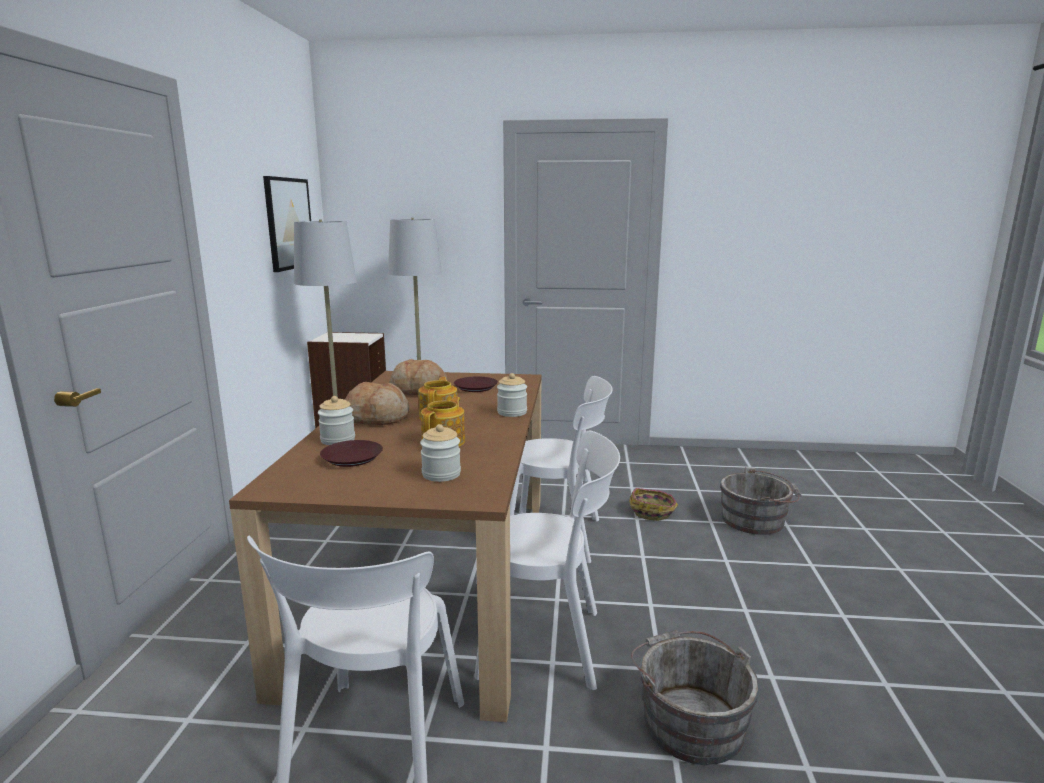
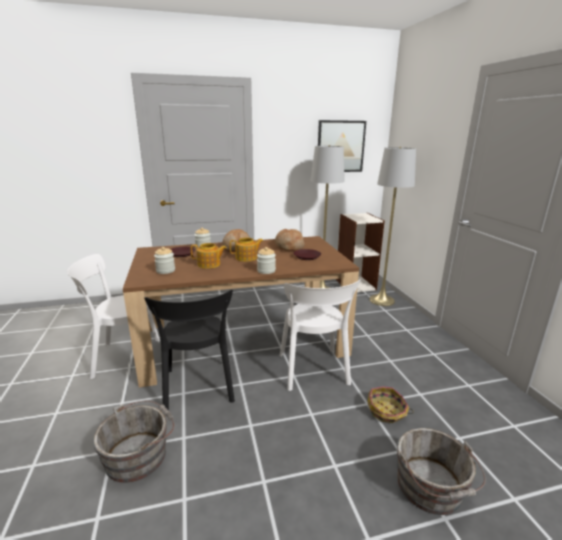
camera: 70 degrees right, 5 degrees up
white chair [474,431,620,690] -> black chair [145,290,235,411]

